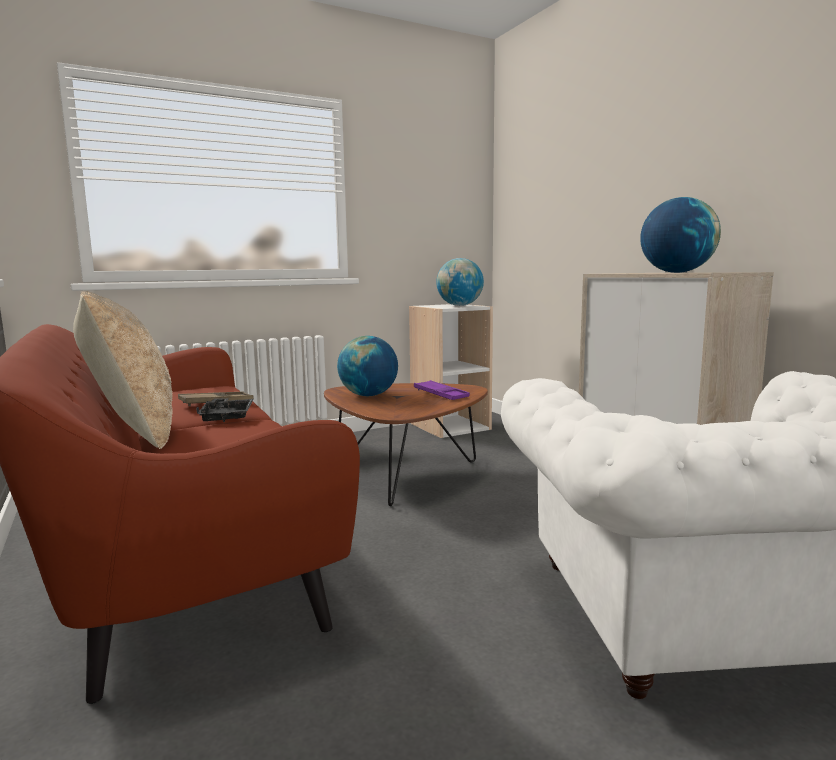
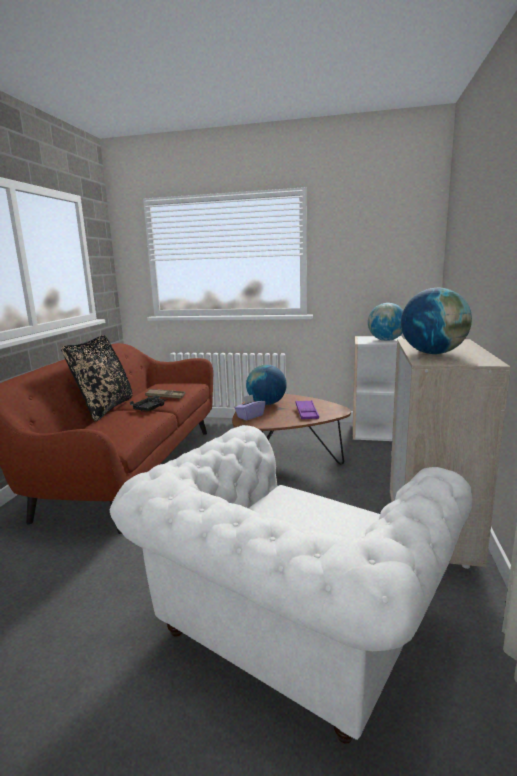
camera: 40 degrees right, 5 degrees up
beige pillow [73,291,173,449] -> black pillow [61,335,132,422]
none -> purple tissue box [235,394,266,421]

